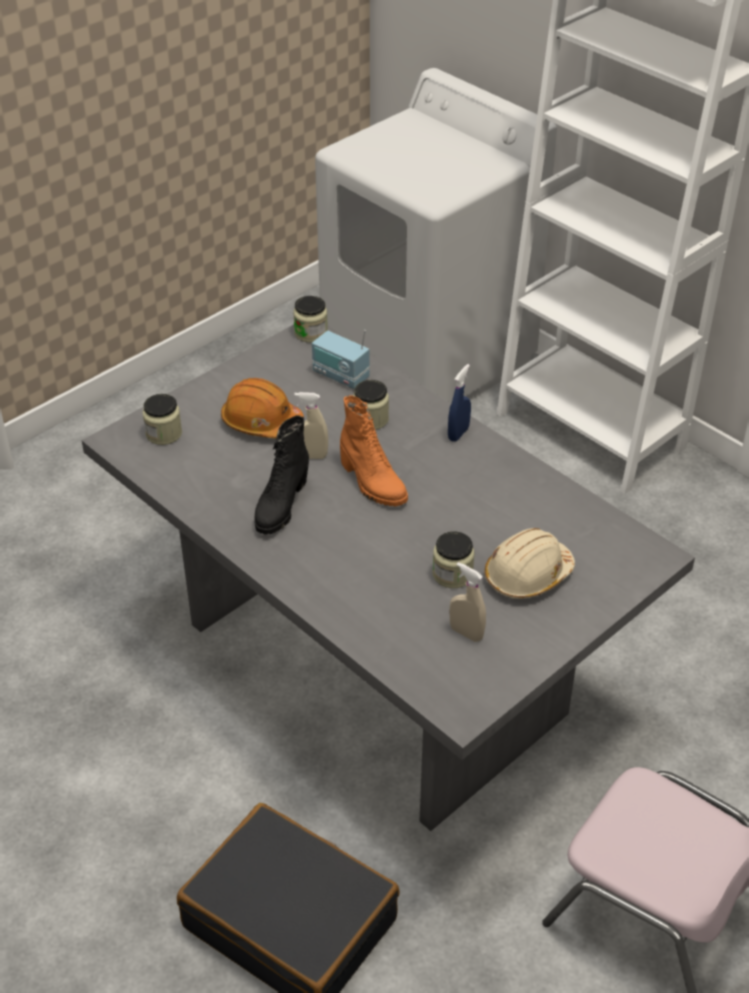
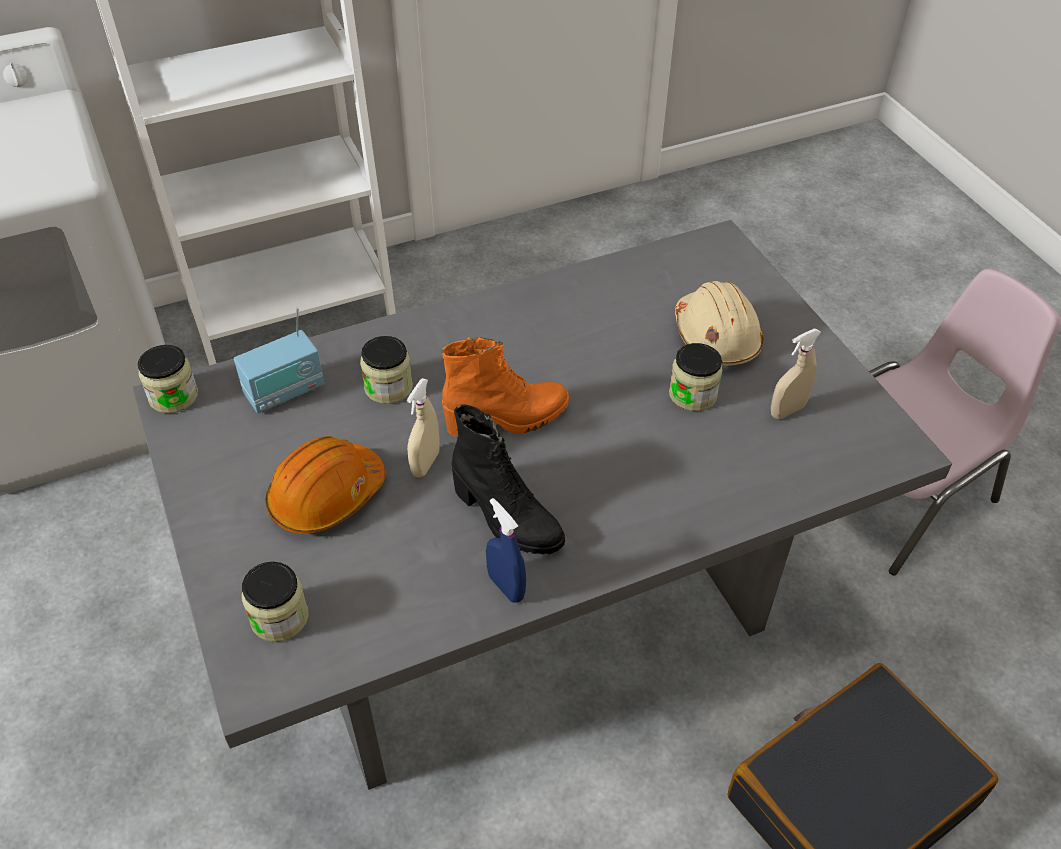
camera: 70 degrees left, 5 degrees up
blue spray bottle [448,364,471,442] -> blue spray bottle moved to [486,498,526,602]

